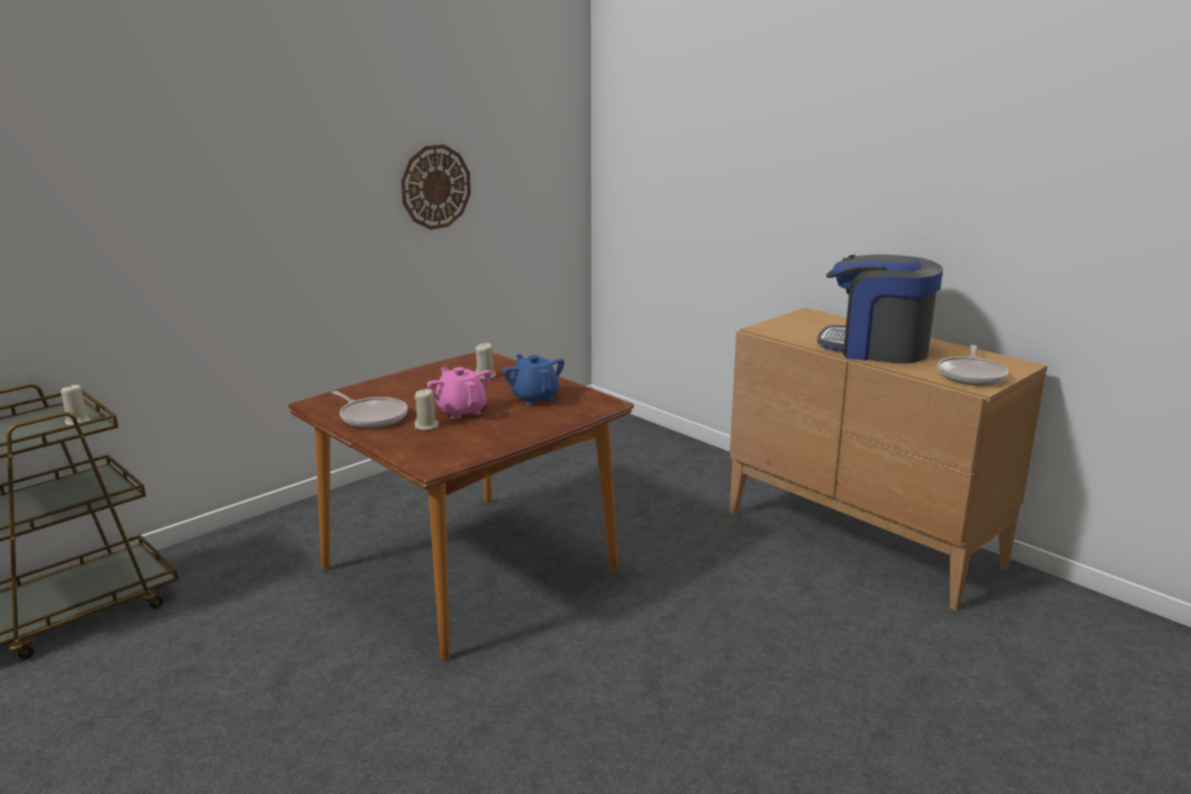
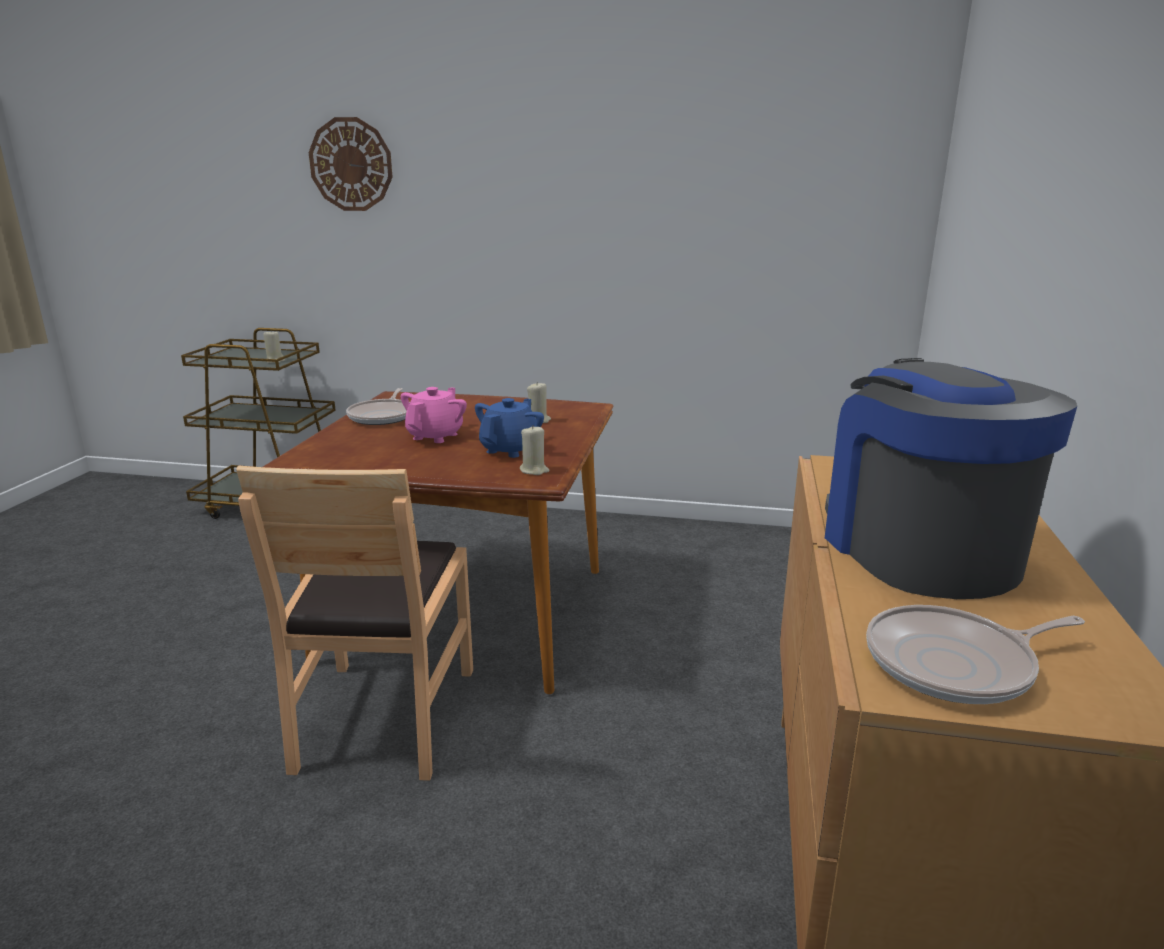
camera: 55 degrees right, 0 degrees up
wall clock [401,144,471,230] -> wall clock moved to [309,117,393,211]
beige candle [415,389,439,430] -> beige candle moved to [520,425,549,475]
none -> brown chair [236,466,473,781]

